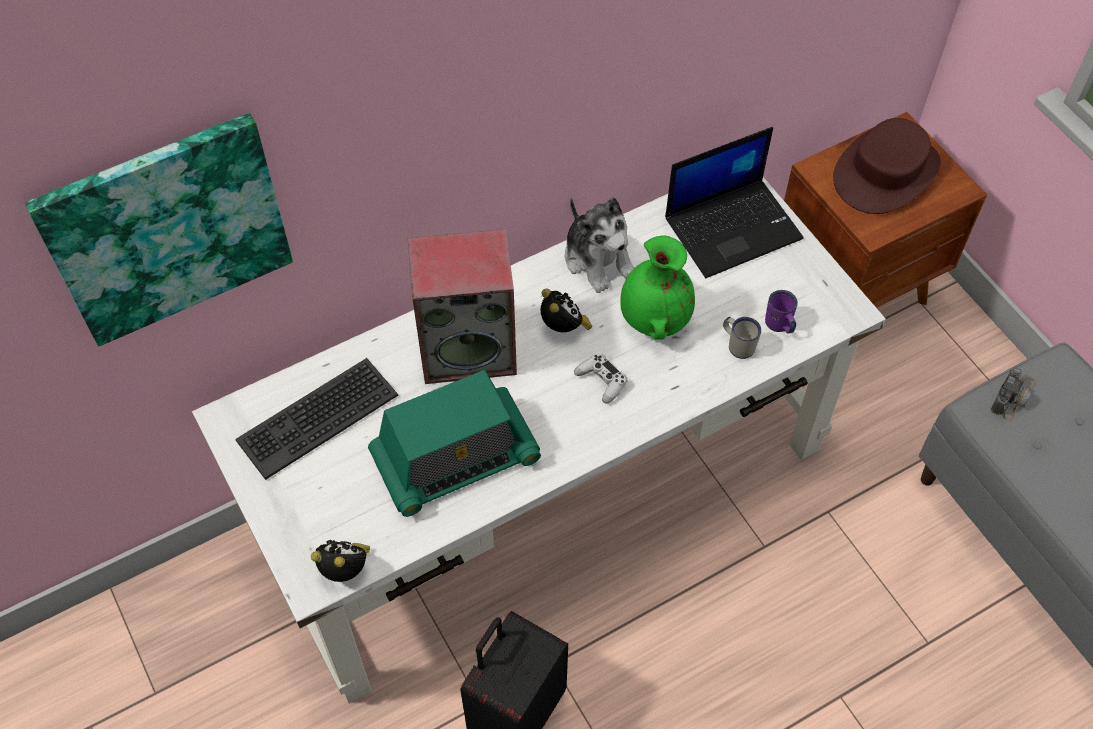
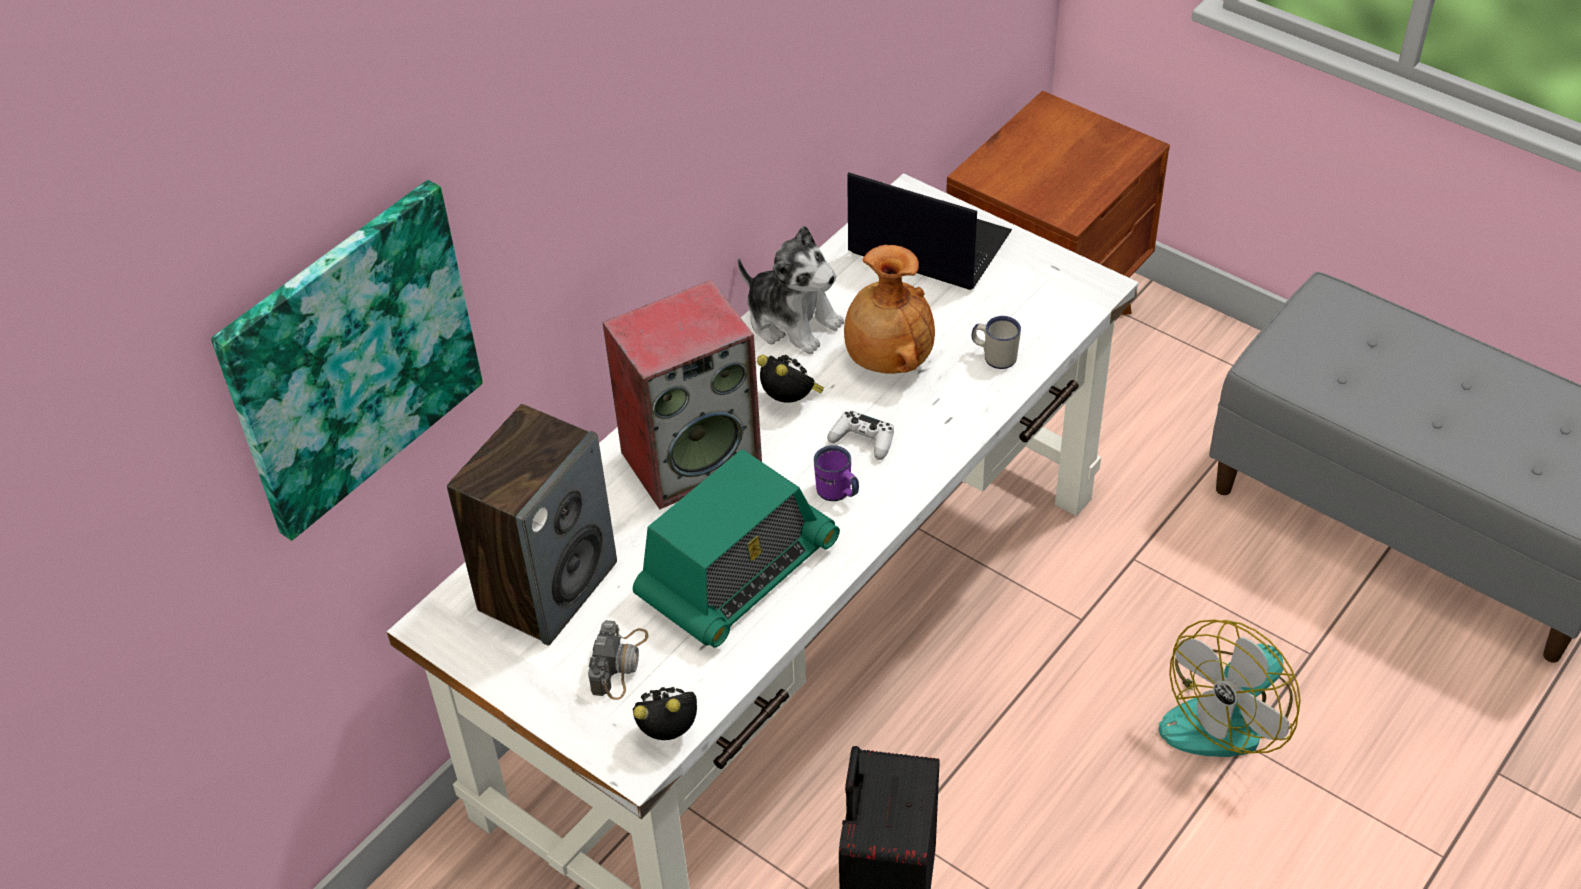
camera: 20 degrees left, 10 degrees down
keyboard [236,358,398,480] -> speaker [447,404,617,646]
green vase [620,235,695,340] -> brown vase [844,245,935,374]
laptop [665,127,804,278] -> laptop turned 105 degrees counterclockwise [847,172,1012,290]
purple mug [765,290,798,334] -> purple mug moved to [814,445,859,501]
brown hat [833,118,941,214] -> none
camera [991,367,1036,421] -> camera moved to [588,620,649,700]
none -> fan [1159,619,1301,757]

